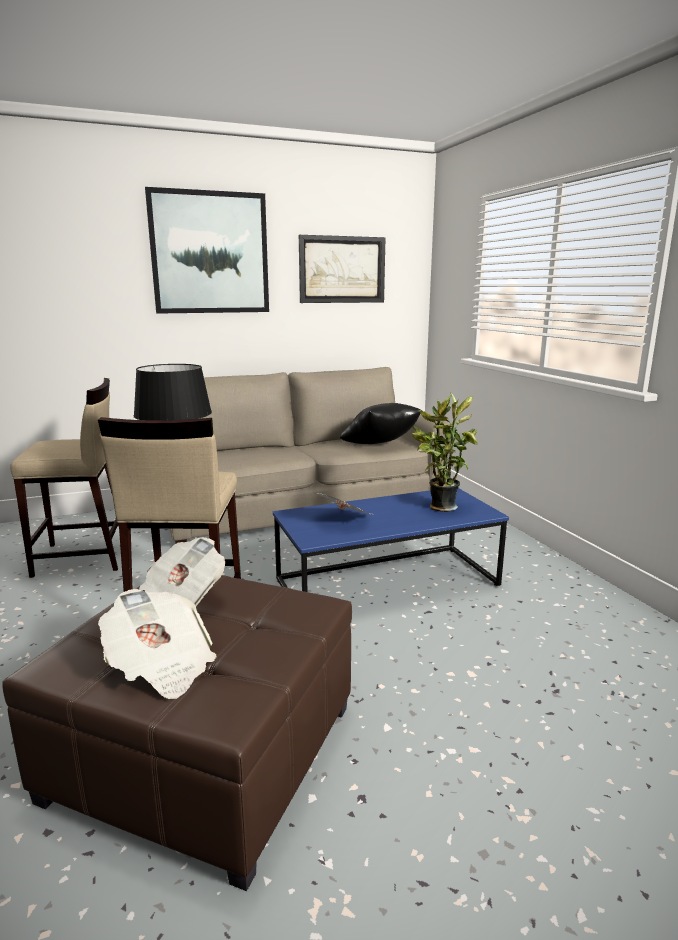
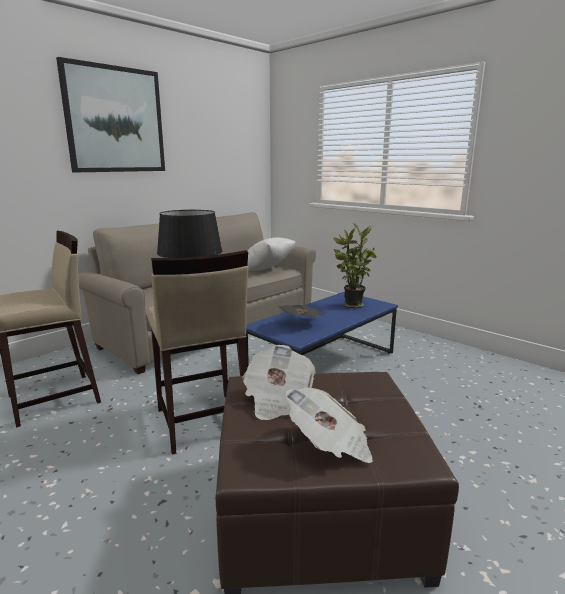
camera: 25 degrees left, 0 degrees up
picture [299,235,386,303] -> none
black pillow [340,403,422,444] -> white pillow [247,237,296,271]

